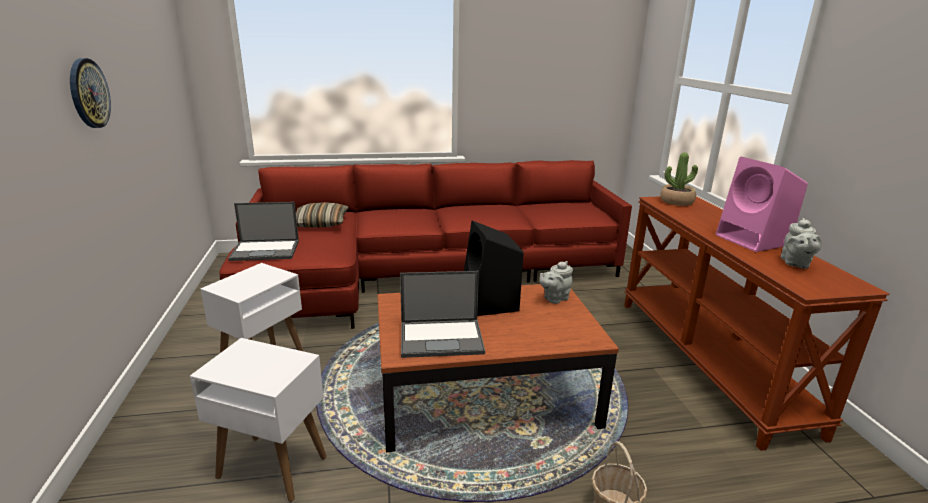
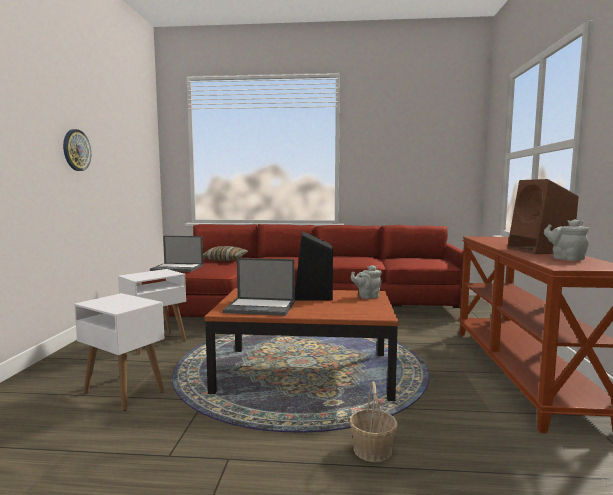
camera: 15 degrees right, 15 degrees down
potted plant [660,152,698,206] -> none
pink speaker [716,157,808,252] -> brown speaker [507,179,579,254]
grey teapot [781,218,822,269] -> grey teapot turned 120 degrees clockwise [544,219,589,261]

